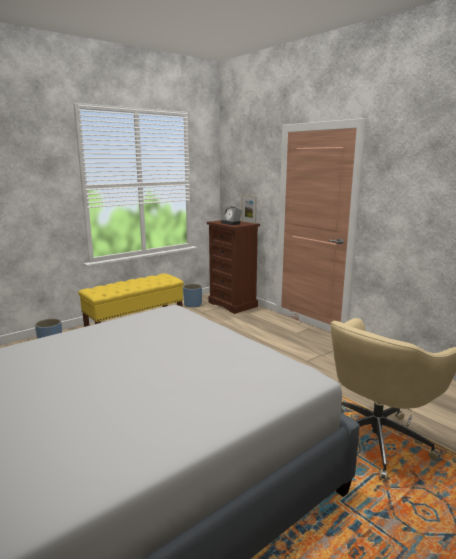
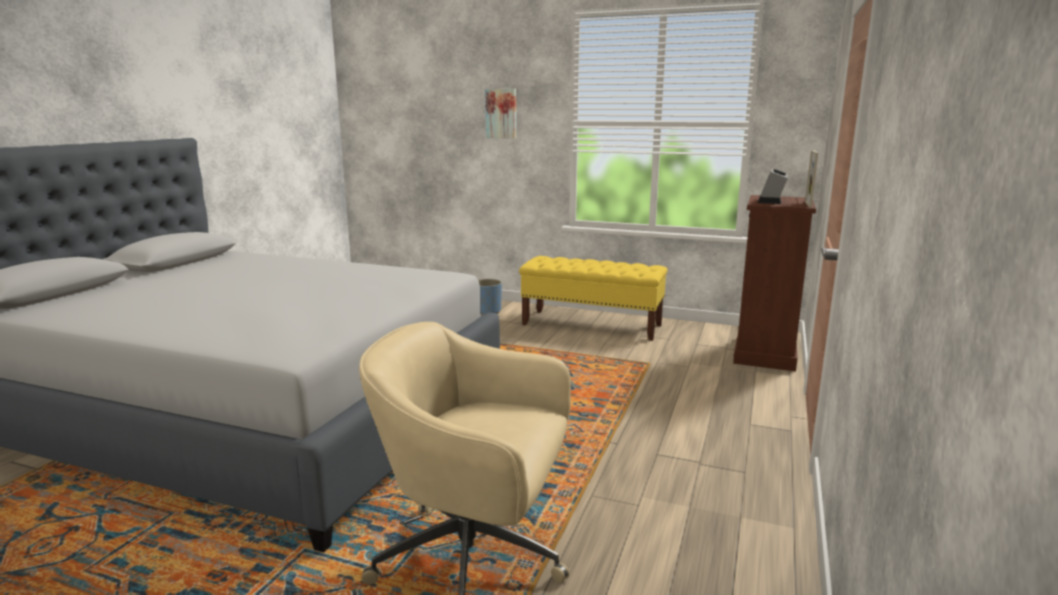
camera: 60 degrees right, 0 degrees up
blue planter [183,284,202,307] -> none
none -> picture [485,89,516,138]

